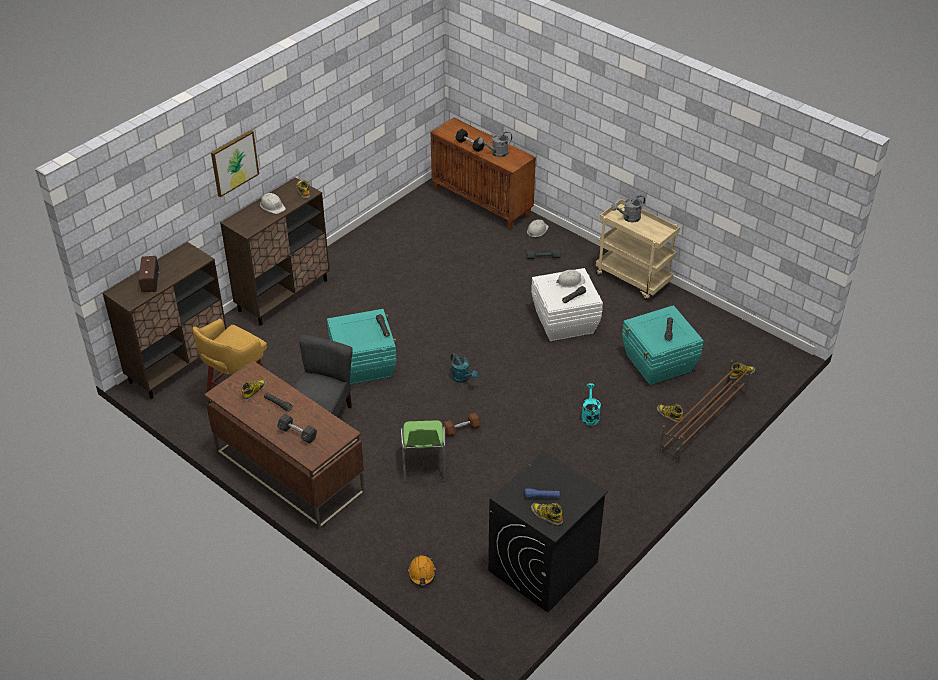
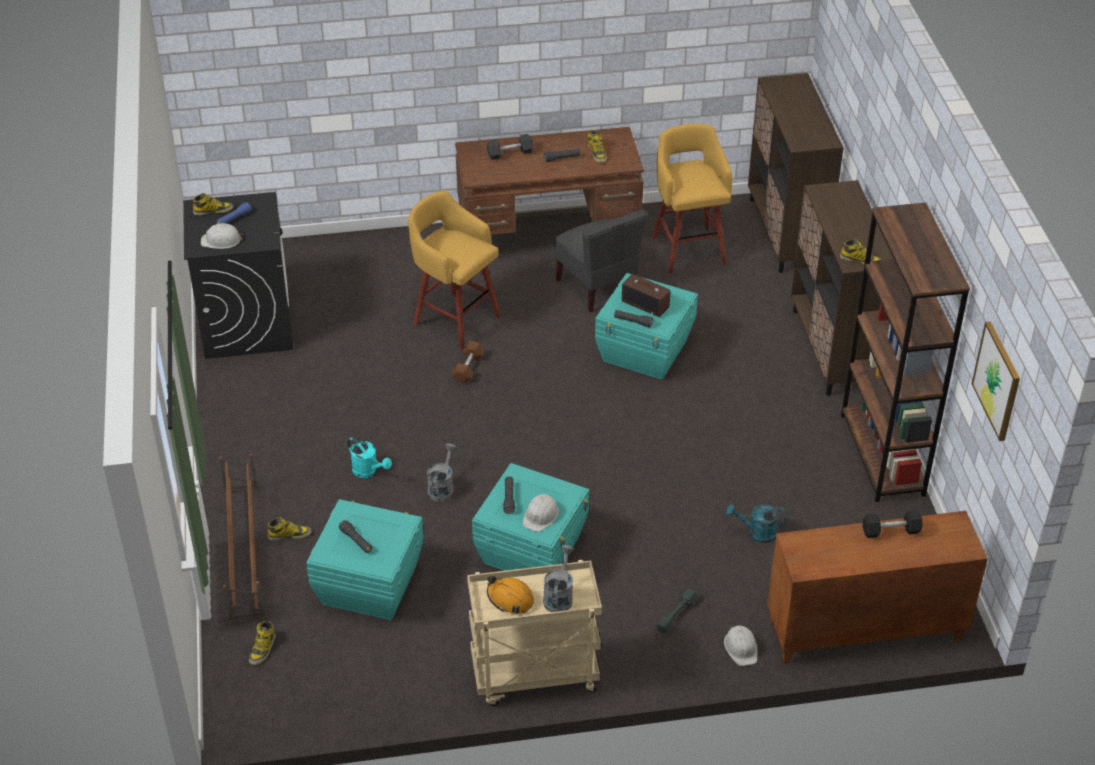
camera: 130 degrees right, 0 degrees up
radio [139,256,159,293] -> radio moved to [622,274,670,317]
picture [211,130,259,197] -> picture moved to [972,321,1020,441]
white hard hat [260,193,286,214] -> white hard hat moved to [201,223,243,249]
green chair [401,420,446,483] -> yellow stool [408,191,501,350]
orange hard hat [408,555,436,586] -> orange hard hat moved to [487,576,534,614]
turquoise watering can [451,353,478,383] -> turquoise watering can moved to [726,504,787,543]
grey watering can [478,131,512,157] -> grey watering can moved to [427,443,456,502]
white storage box [531,268,603,341] -> turquoise storage box [472,463,589,571]
none -> brown bookcase [841,202,970,502]

